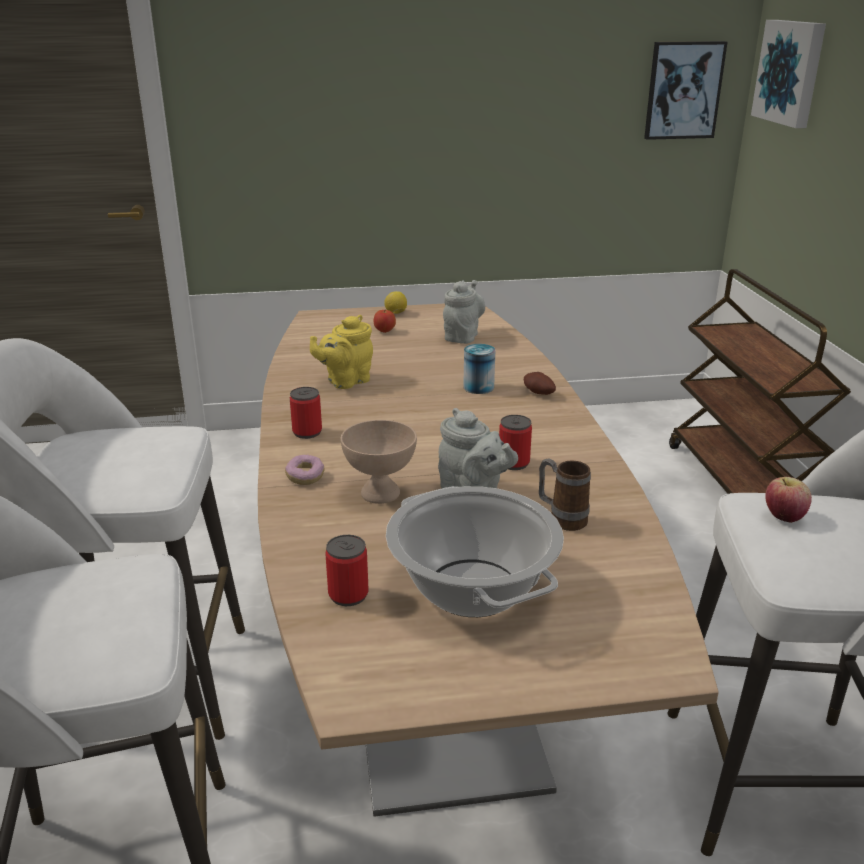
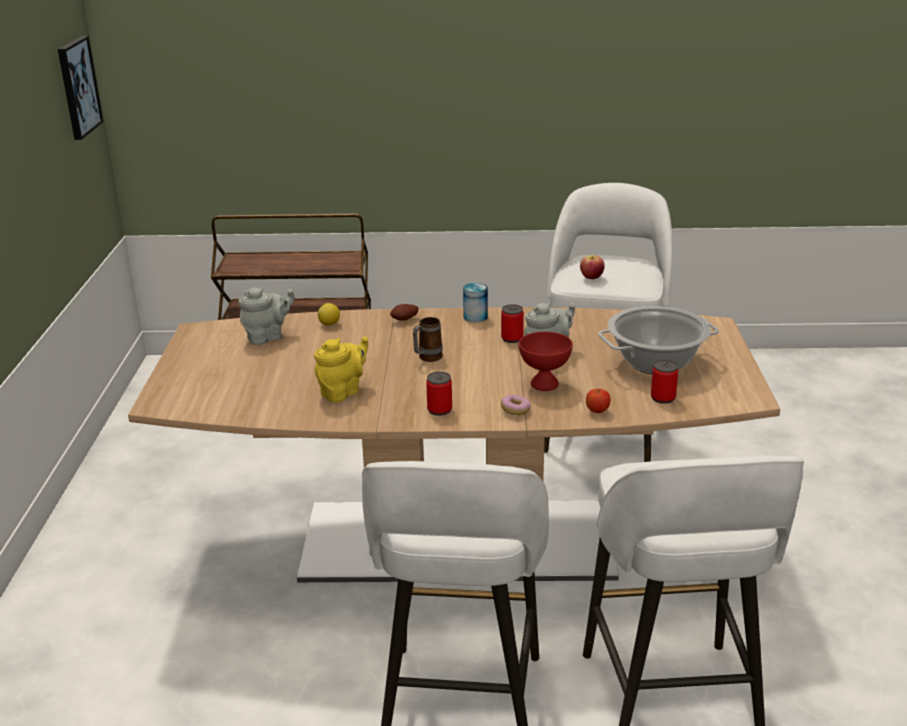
camera: 80 degrees left, 0 degrees up
yellow teapot [310,315,373,389] -> yellow teapot turned 105 degrees counterclockwise [314,336,368,403]
beige bowl [341,420,417,504] -> red bowl [519,332,573,391]
apple [374,310,396,333] -> apple moved to [586,389,611,413]
lemon [384,291,407,314] -> lemon moved to [318,303,340,326]
grey teapot [443,280,485,344] -> grey teapot turned 120 degrees clockwise [238,287,295,345]
can [463,344,495,394] -> can moved to [463,283,488,323]
mug [539,458,591,531] -> mug moved to [413,317,443,362]
picture [751,20,826,128] -> none

